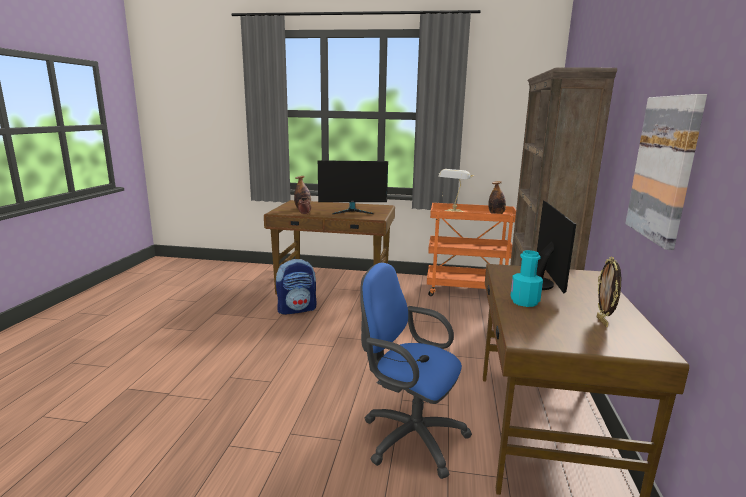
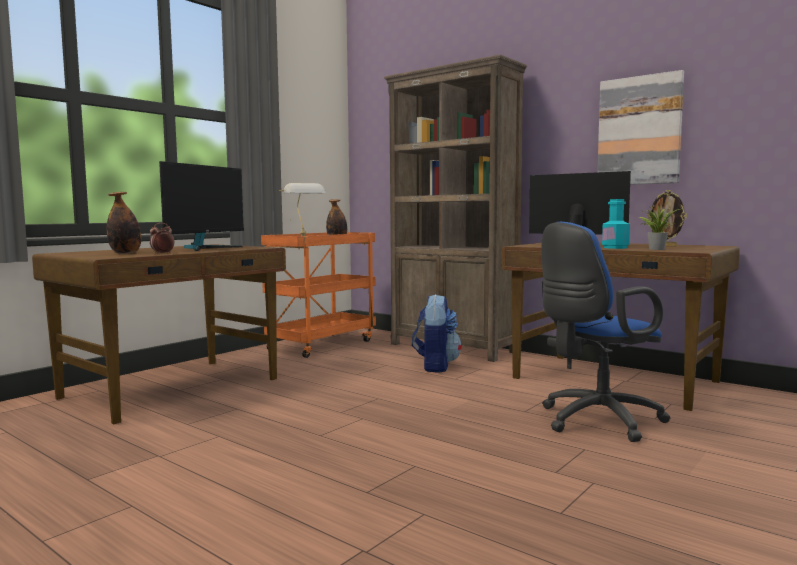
camera: 60 degrees left, 10 degrees down
backpack [276,259,317,315] -> backpack moved to [412,294,462,373]
none -> potted plant [639,206,680,250]

